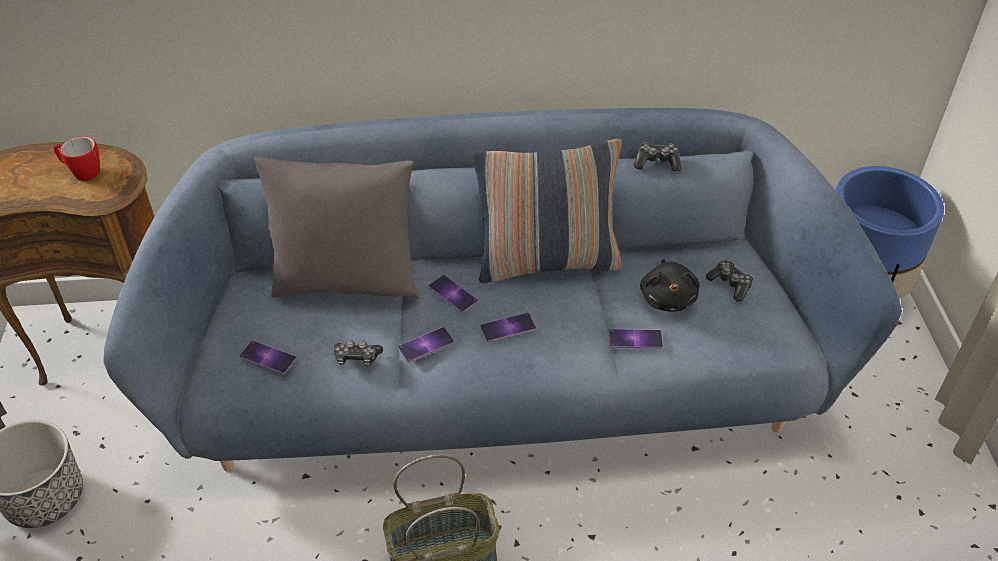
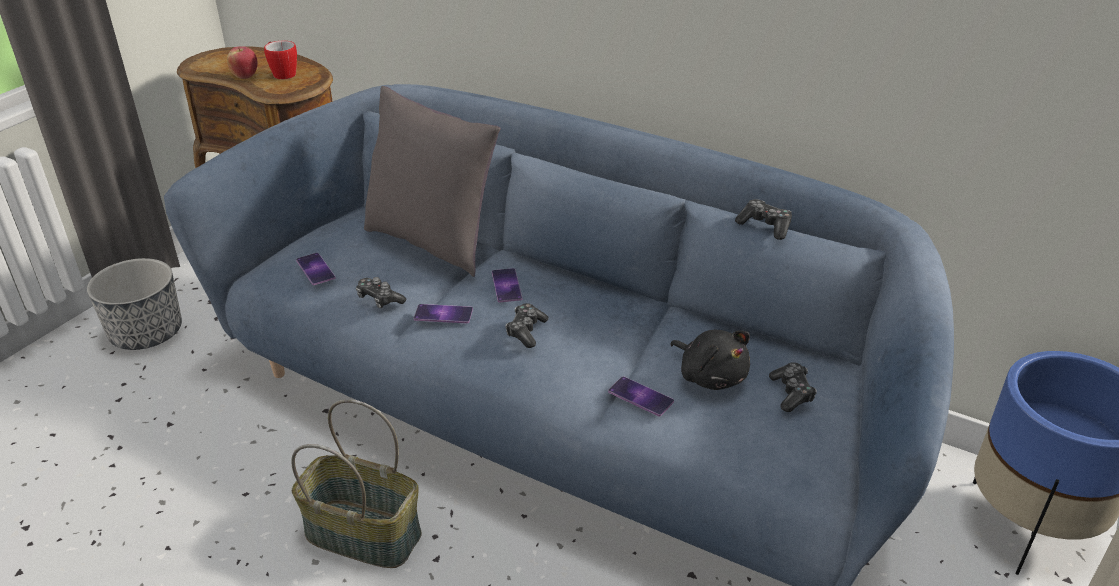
camera: 35 degrees right, 10 degrees down
pillow [472,139,622,283] -> none
phone [480,312,536,342] -> game controller [505,303,548,348]
black plush toy [640,259,700,312] -> black plush toy turned 75 degrees counterclockwise [670,330,750,390]
none -> apple [227,46,258,79]

